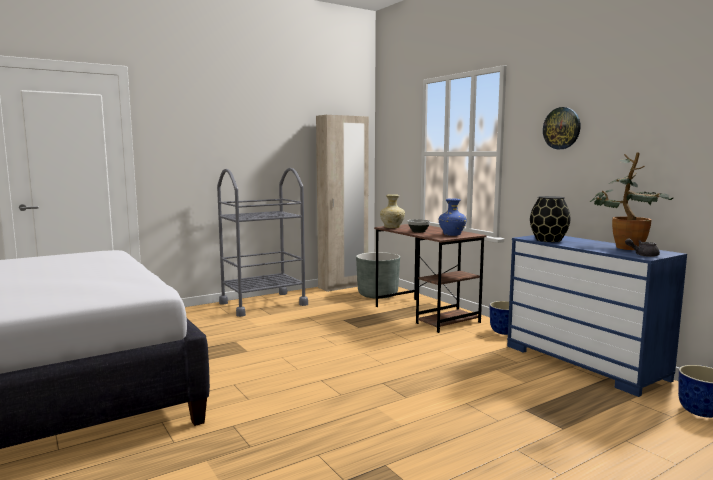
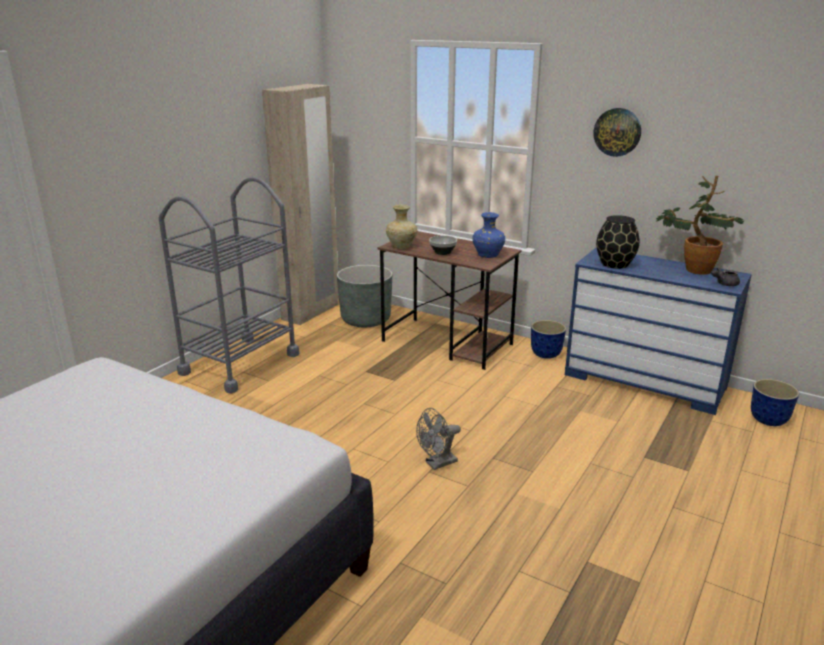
camera: 25 degrees left, 15 degrees up
none -> grey fan [416,408,461,470]

